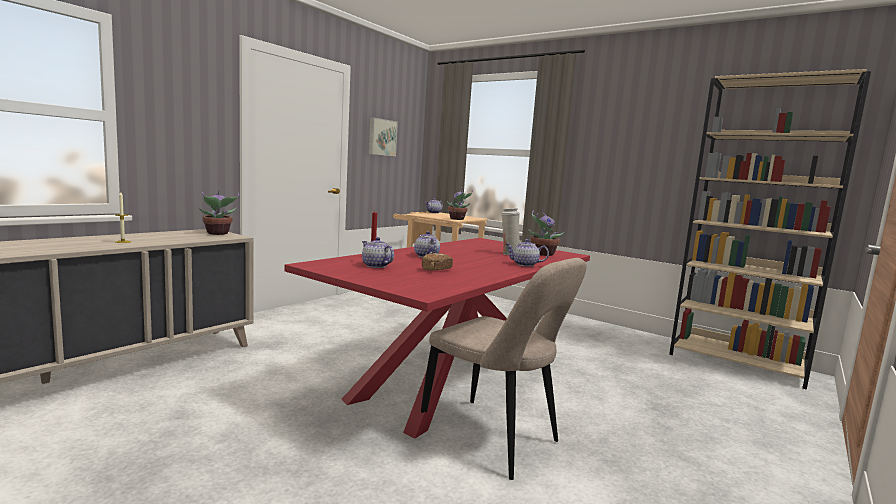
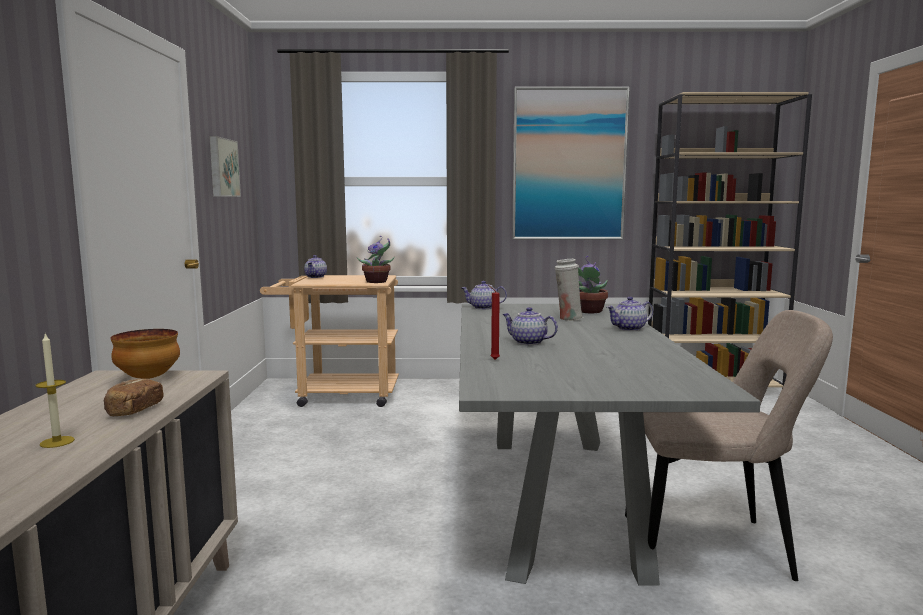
camera: 35 degrees left, 0 degrees up
potted plant [198,188,239,235] -> bowl [111,329,180,379]
red dining table [285,238,590,438] -> grey dining table [459,304,761,585]
teapot [362,237,394,268] -> teapot moved to [462,281,507,309]
bread [422,253,453,270] -> bread moved to [103,379,163,417]
none -> picture [512,87,630,239]

